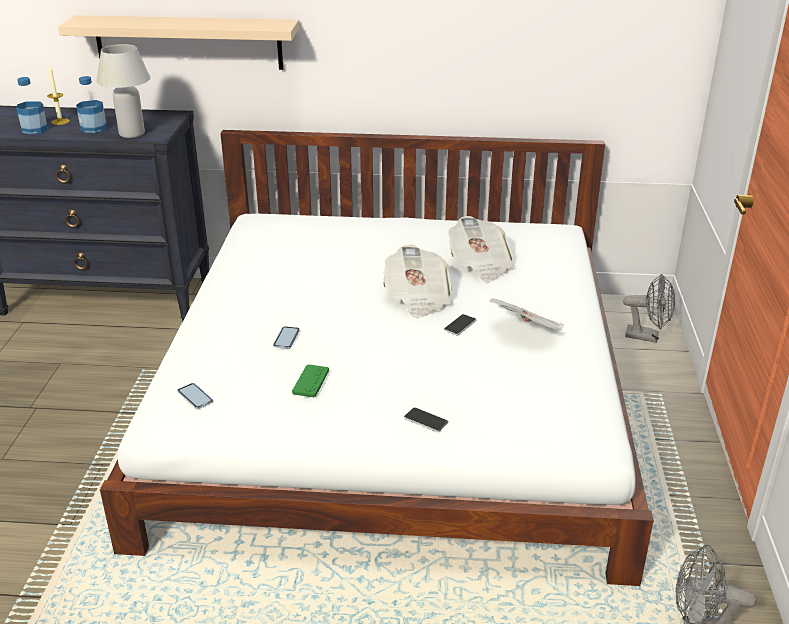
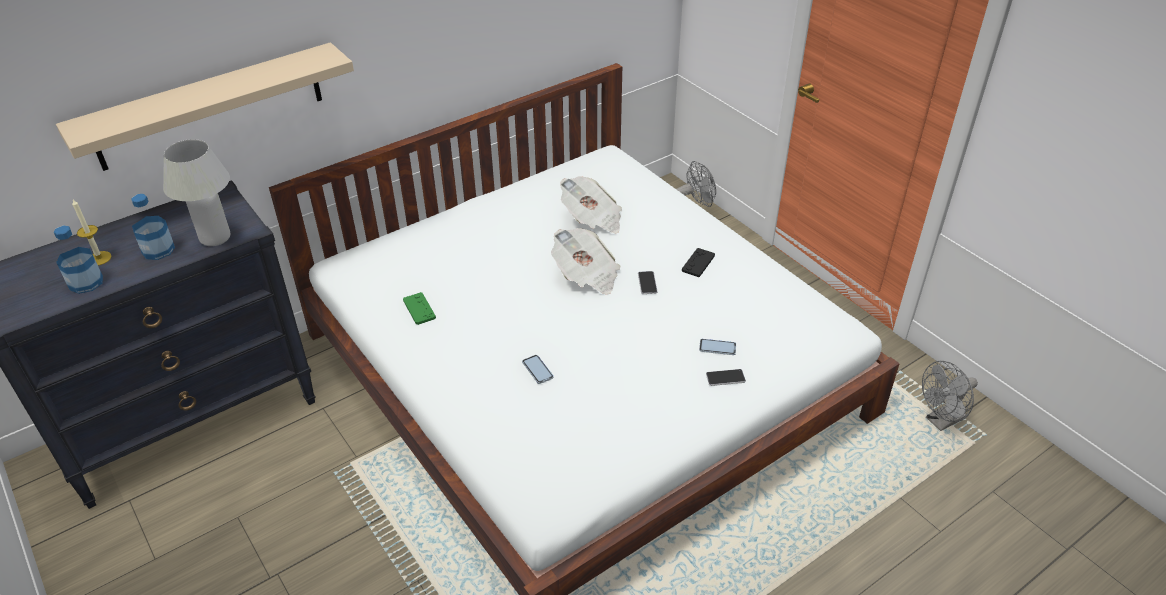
camera: 40 degrees left, 10 degrees up
phone [177,383,213,409] -> phone moved to [699,339,736,355]
green game controller [292,364,329,397] -> green game controller moved to [403,292,436,325]
newspaper [490,298,564,331] -> black game controller [682,248,715,277]

